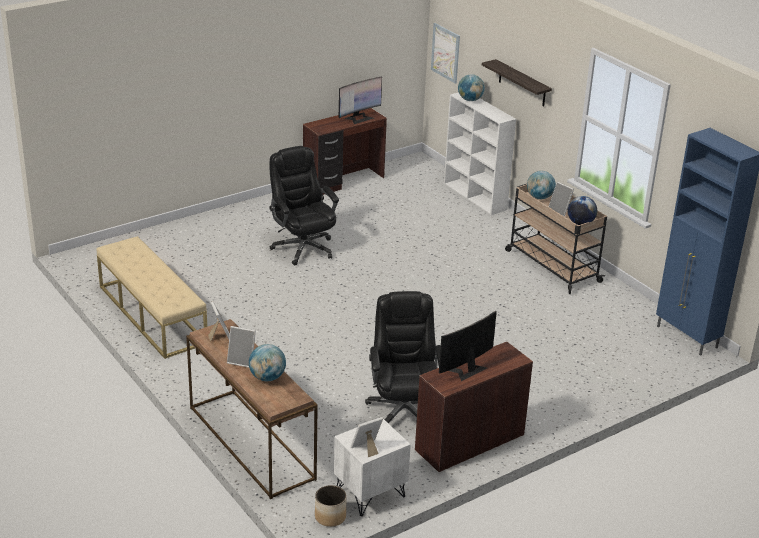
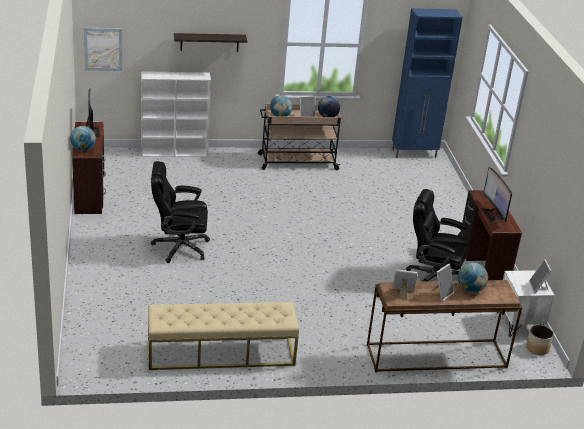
camera: 65 degrees left, 0 degrees up
globe [458,74,485,101] -> globe moved to [70,126,96,151]

